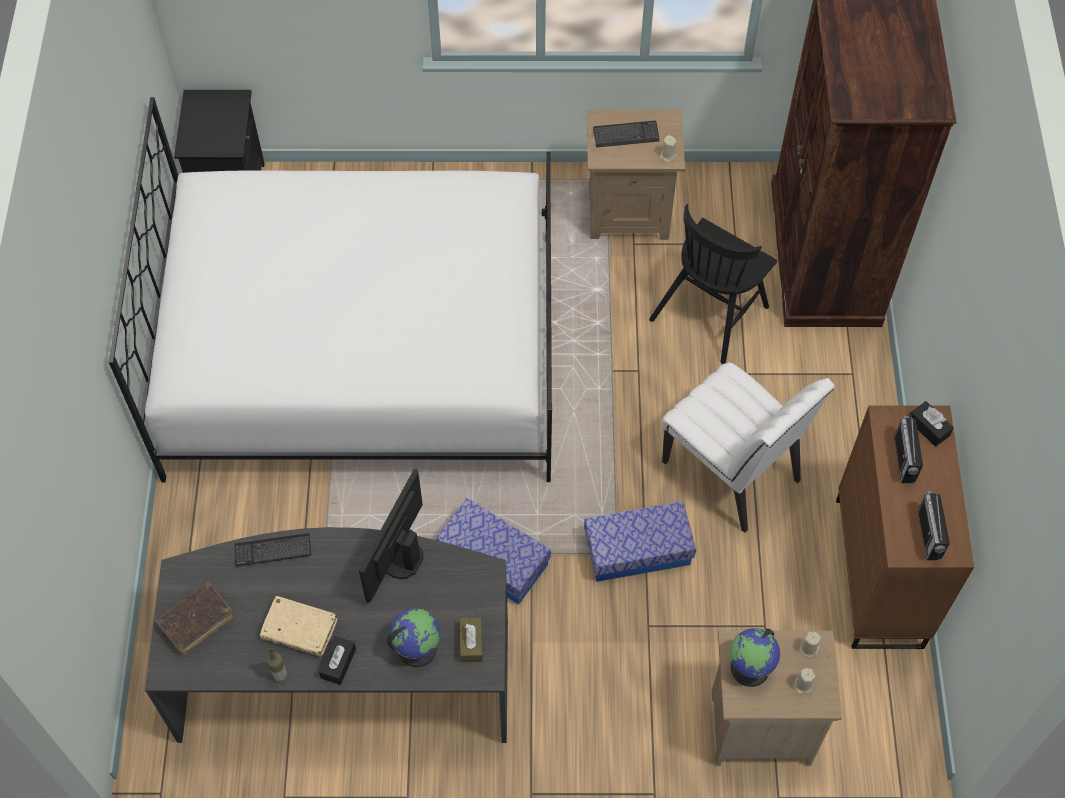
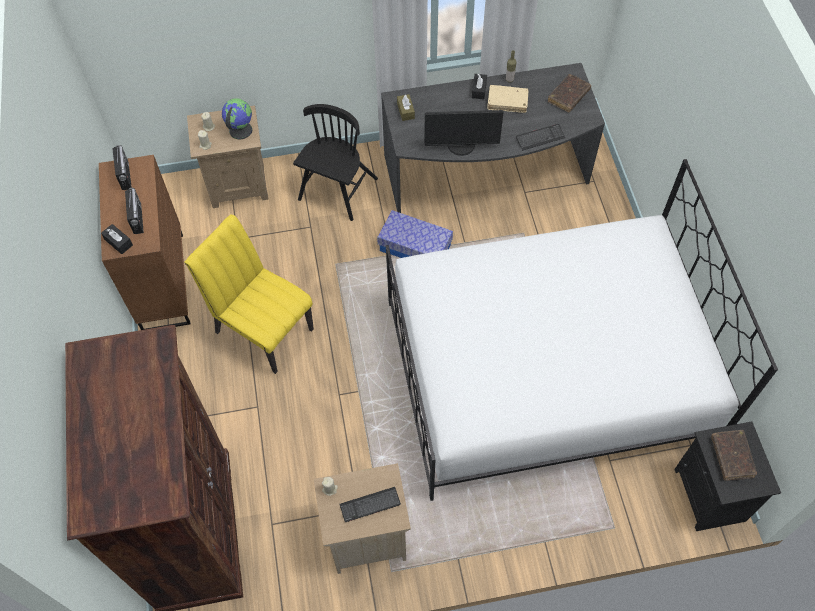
camera: 170 degrees right, 0 degrees up
monitor [359,469,424,603] -> monitor turned 75 degrees clockwise [424,110,504,156]
globe [387,608,440,667] -> none
storage box [584,501,696,582] -> none
black chair [649,204,777,364] -> black chair moved to [293,104,378,221]
white chair [661,362,835,533] -> yellow chair [184,214,314,374]
none -> brown book [711,430,757,480]

